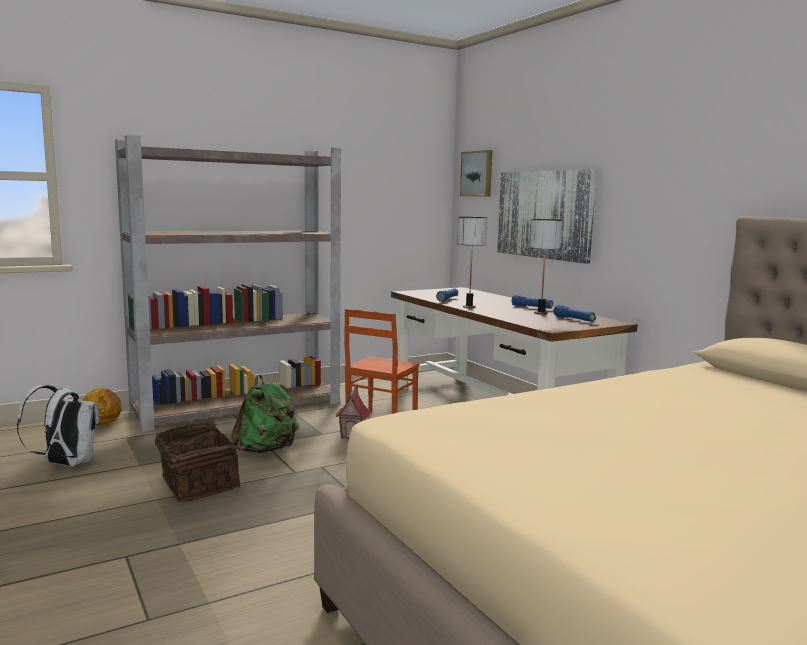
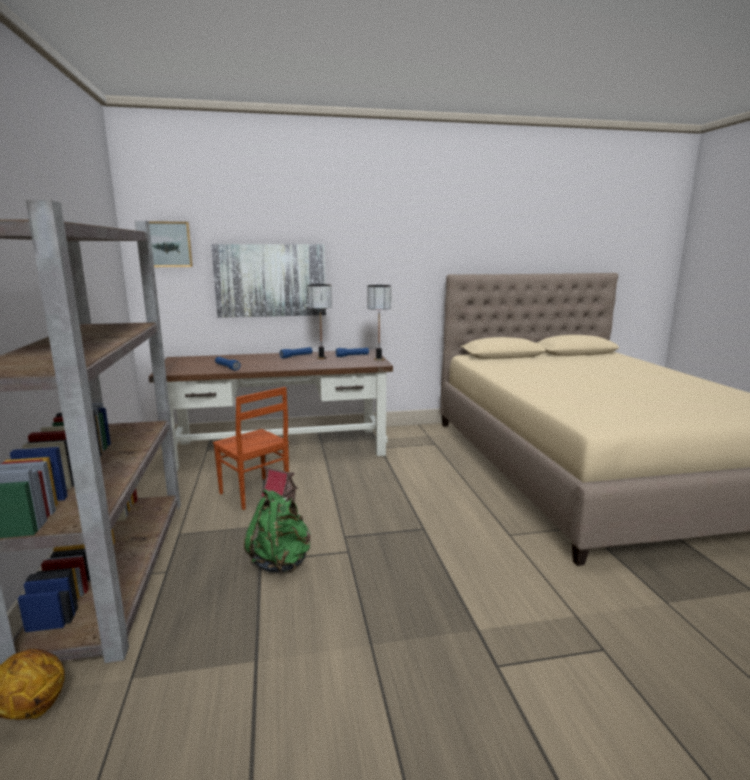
camera: 70 degrees left, 5 degrees up
white backpack [17,385,100,467] -> none
basket [150,423,240,503] -> none
table lamp [458,217,488,308] -> table lamp moved to [367,285,391,361]

